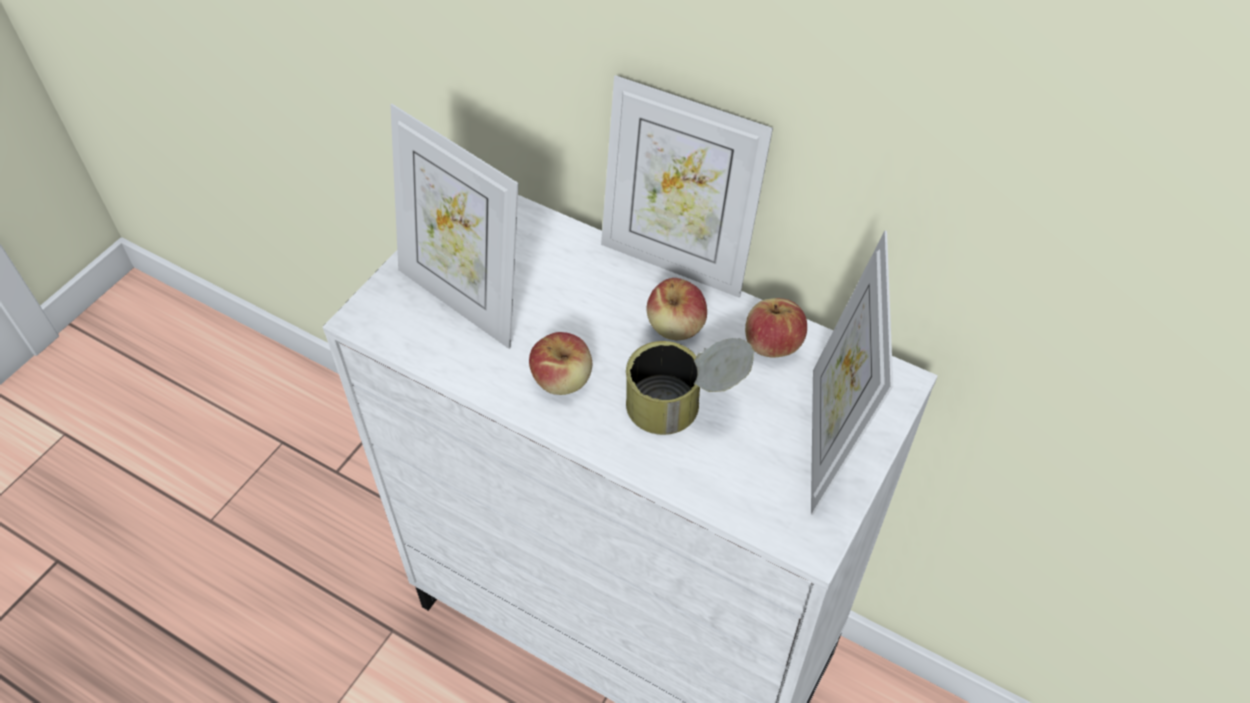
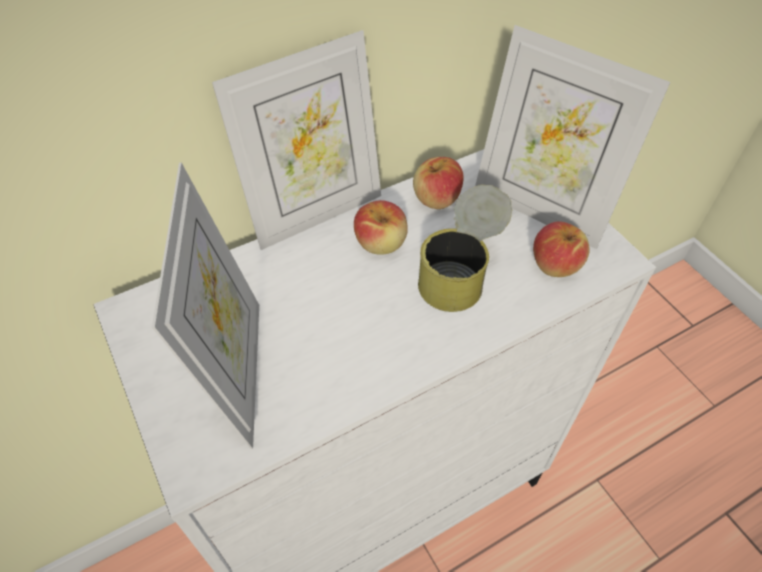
camera: 60 degrees left, 0 degrees up
picture frame [390,104,519,349] -> picture frame turned 75 degrees counterclockwise [152,162,259,449]
apple [529,332,592,395] -> apple moved to [533,221,590,277]

